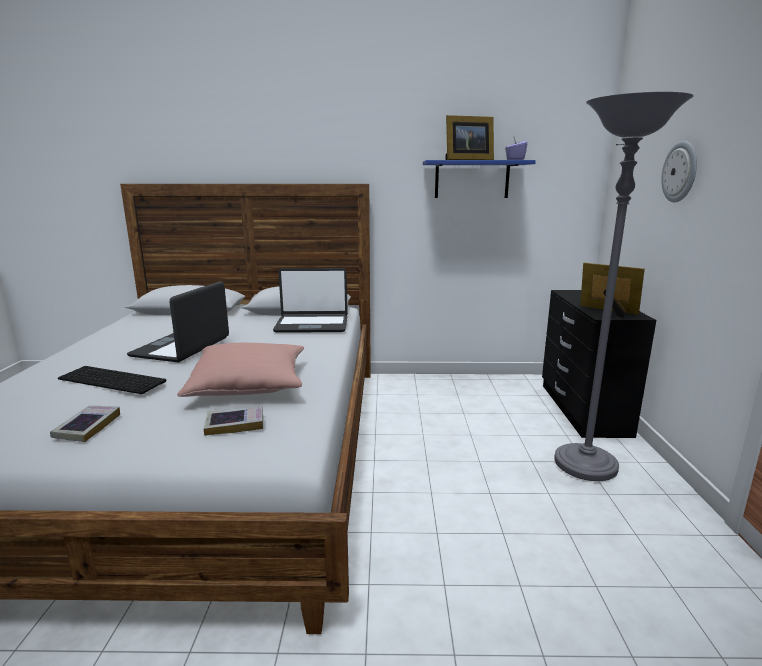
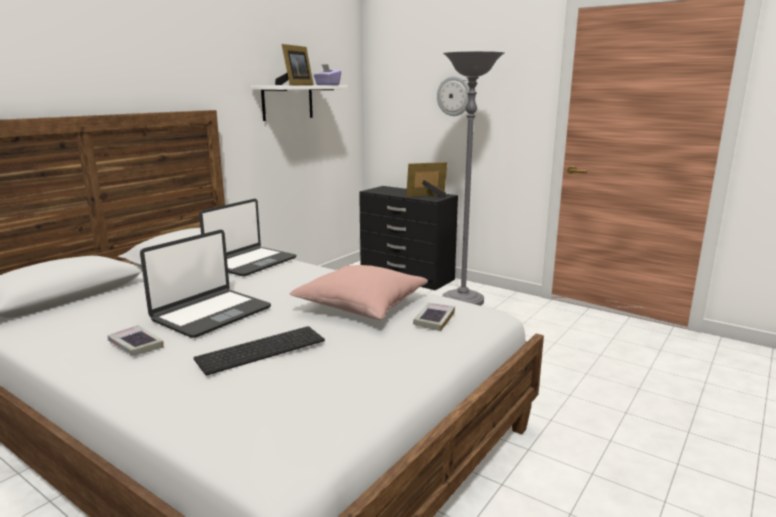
camera: 55 degrees left, 0 degrees up
book [50,406,120,442] -> book moved to [108,325,164,356]
laptop [127,281,229,362] -> laptop turned 105 degrees counterclockwise [140,230,271,338]
blue shelf [423,160,536,198] -> white shelf [251,86,348,121]

